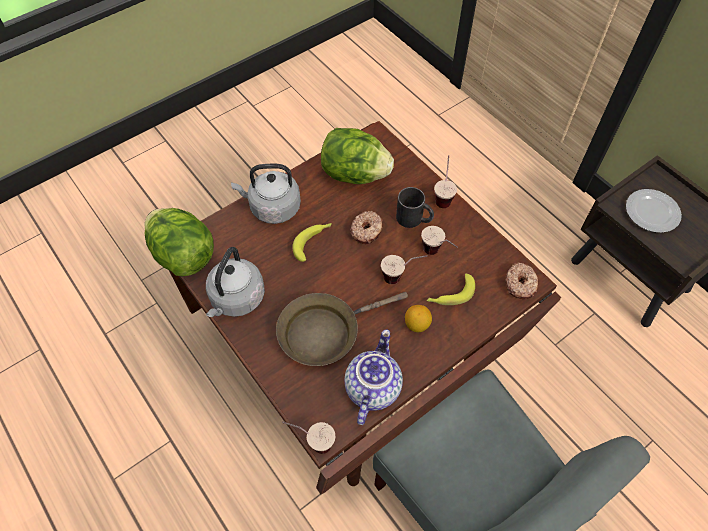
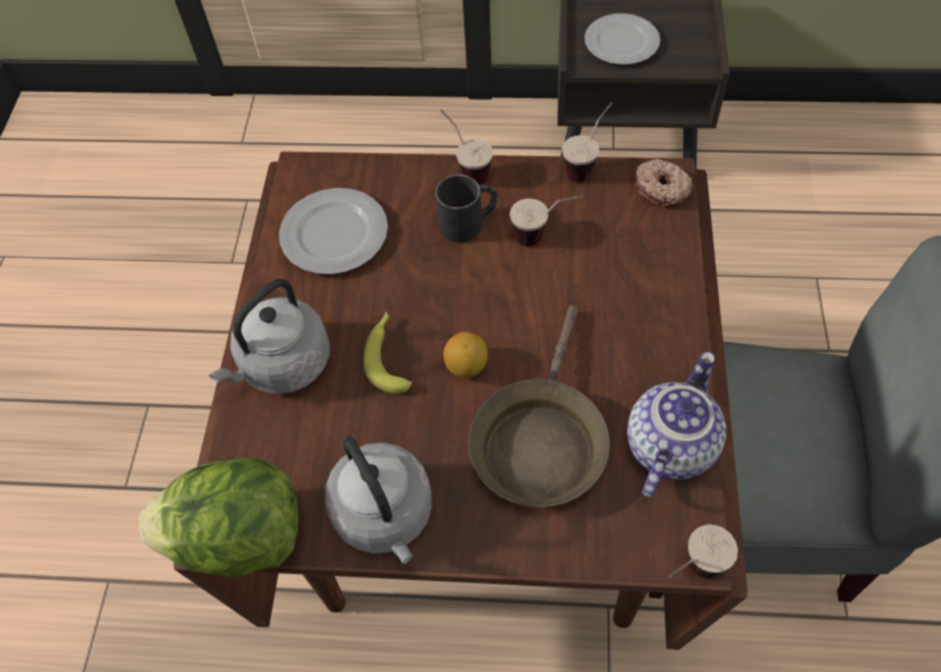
camera: 45 degrees left, 0 degrees up
lettuce [321,128,394,184] -> plate [279,188,388,275]
teapot [344,330,403,425] -> teapot turned 60 degrees clockwise [627,352,726,497]
donut [350,211,383,244] -> none
cup [381,255,428,284] -> cup moved to [562,102,613,182]
lemon [405,305,432,332] -> lemon moved to [443,332,488,378]
banana [427,274,475,305] -> none

